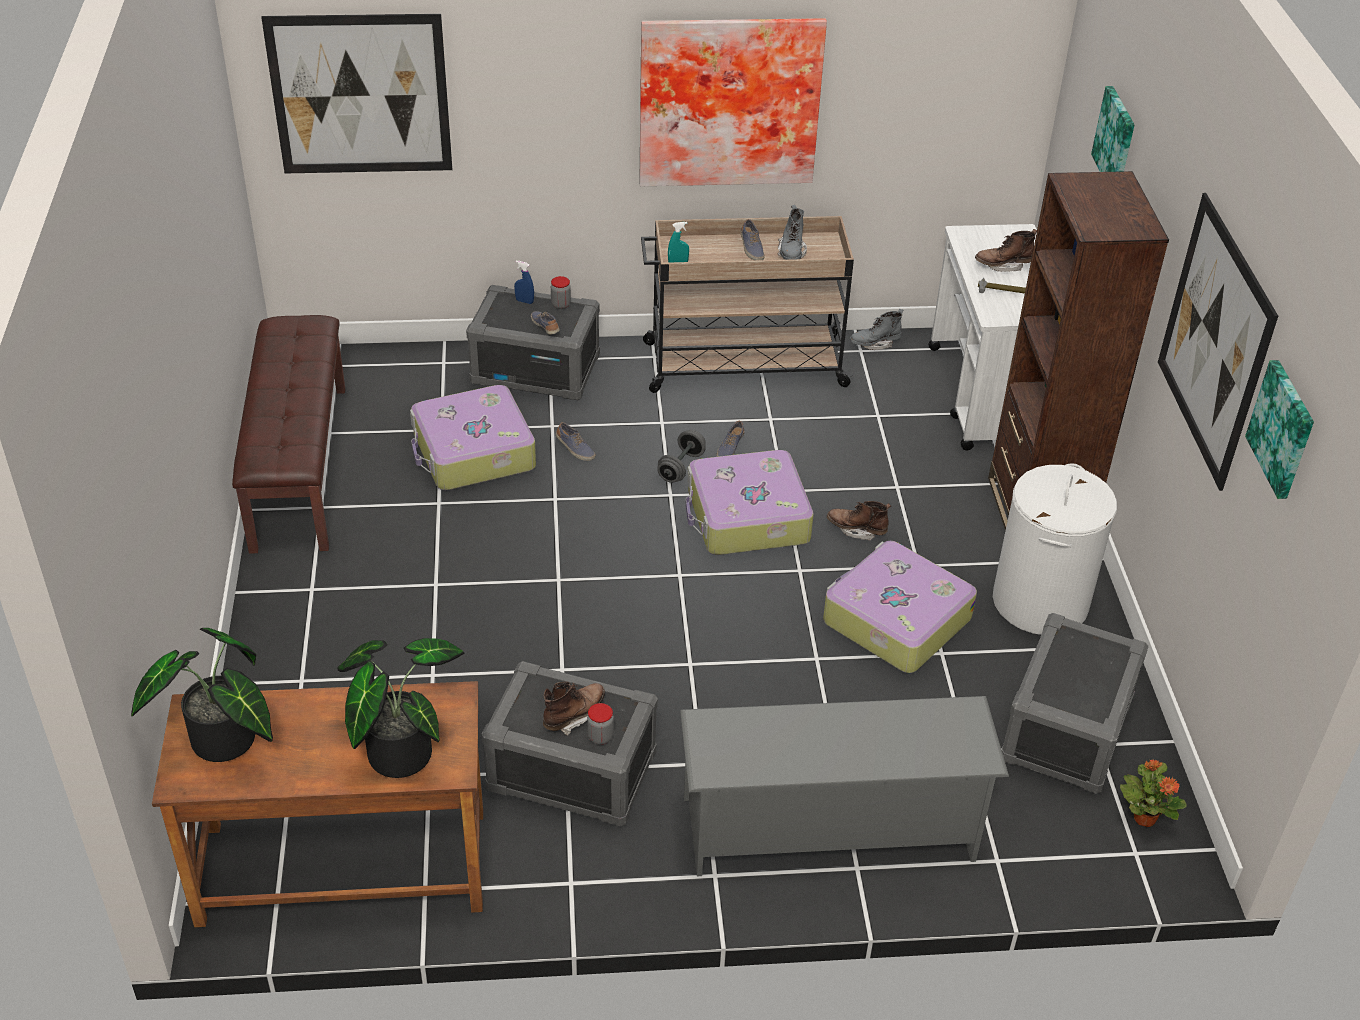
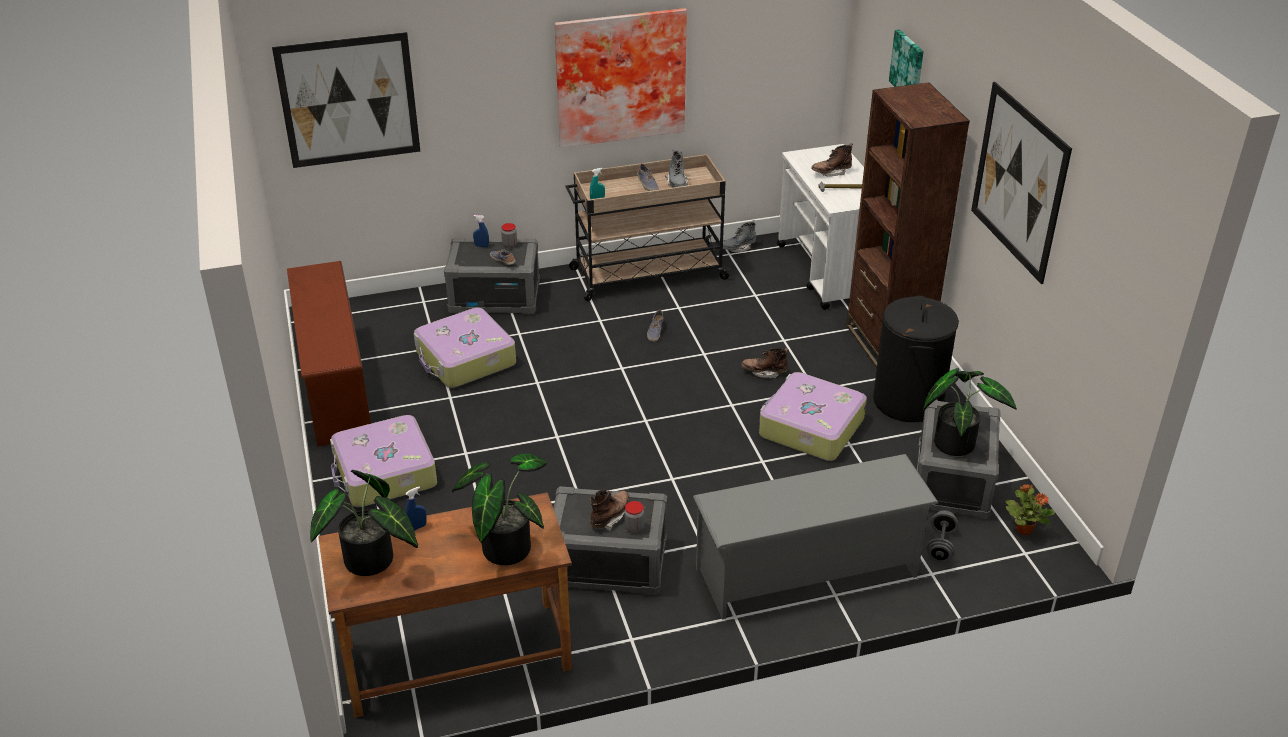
camera: 10 degrees left, 5 degrees down
brown bench [232,315,345,554] -> brown shoe rack [287,261,371,446]
shoe [556,422,596,461] -> none
grey dumbbell [657,430,706,483] -> grey dumbbell moved to [926,510,959,562]
suitcase [685,450,814,555] -> suitcase moved to [330,415,437,507]
white laundry basket [993,463,1117,635] -> black laundry basket [873,295,959,422]
picture [1245,360,1314,499] -> none
none -> blue spray bottle [405,486,427,531]
none -> potted plant [923,368,1017,456]

